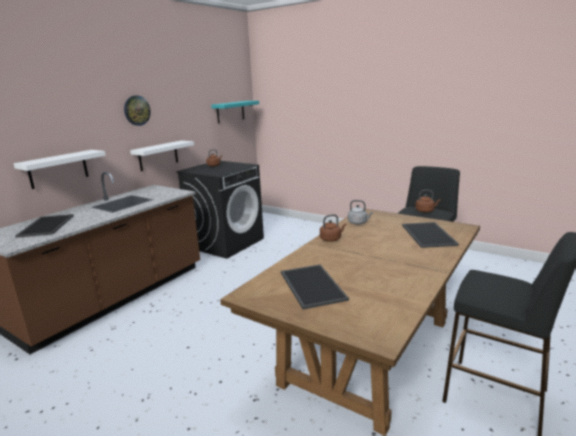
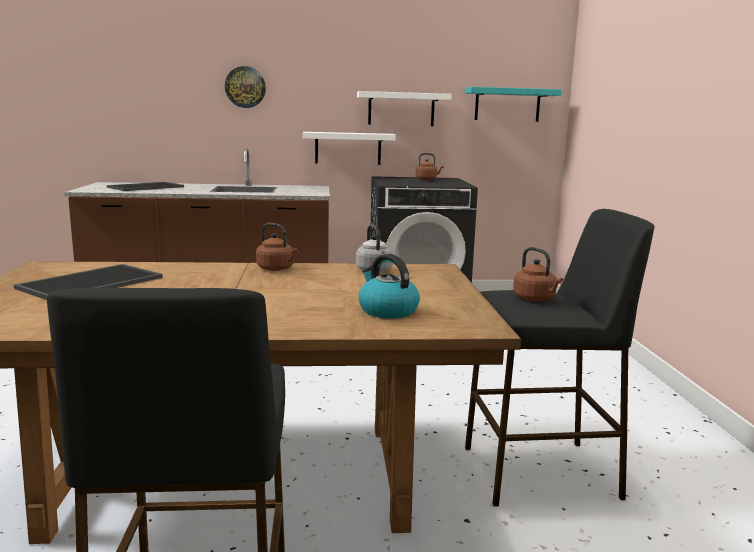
camera: 50 degrees right, 5 degrees down
white shelf [13,150,106,189] -> white shelf moved to [357,91,452,126]
wall clock [124,95,151,126] -> wall clock moved to [225,66,266,108]
tray [402,222,459,248] -> kettle [359,254,420,318]

